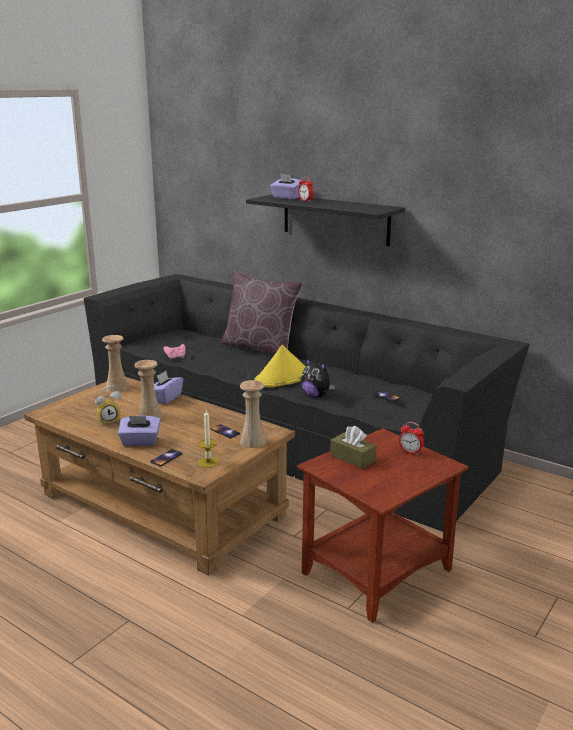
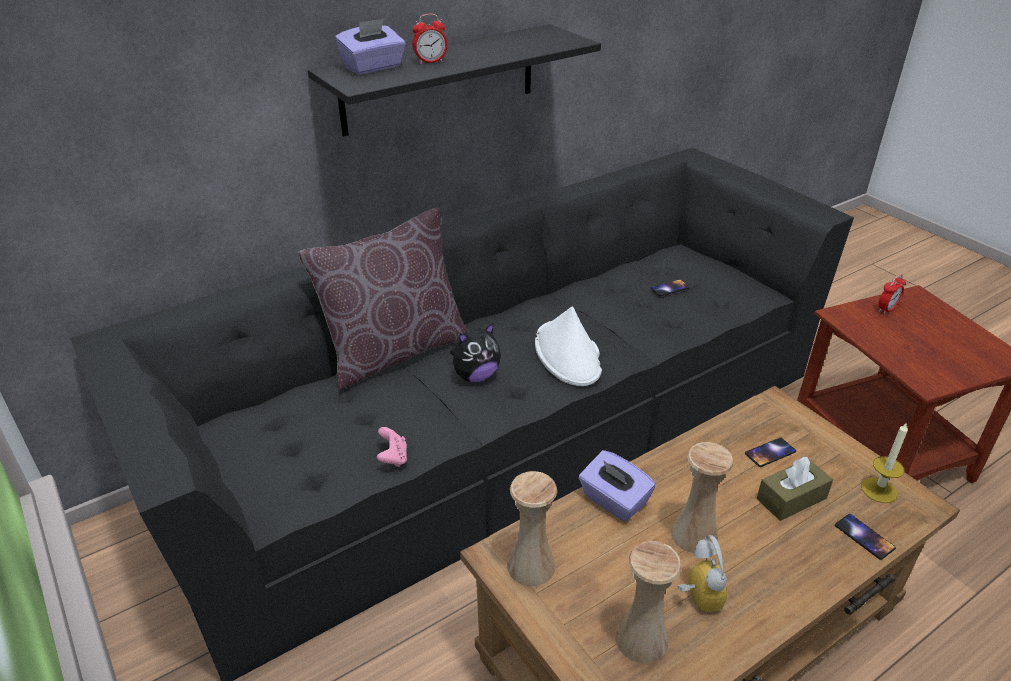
camera: 70 degrees left, 15 degrees up
purple tissue box [118,415,161,446] -> none
beige vase [240,380,266,448] -> beige vase moved to [615,541,682,664]
yellow hat [254,345,306,387] -> white hat [535,306,602,386]
plush toy [301,358,335,397] -> plush toy moved to [450,322,501,382]
brown tissue box [330,426,376,469] -> brown tissue box moved to [757,457,833,521]

